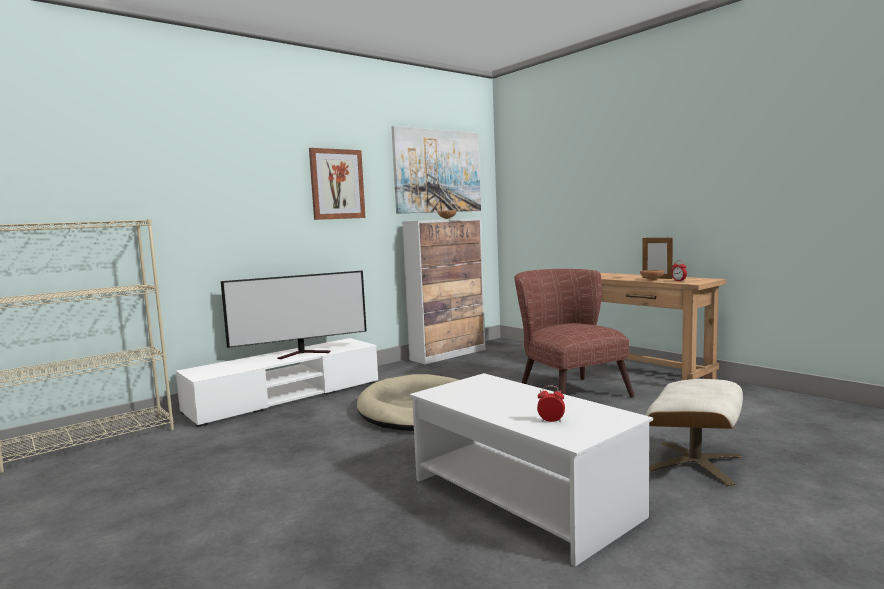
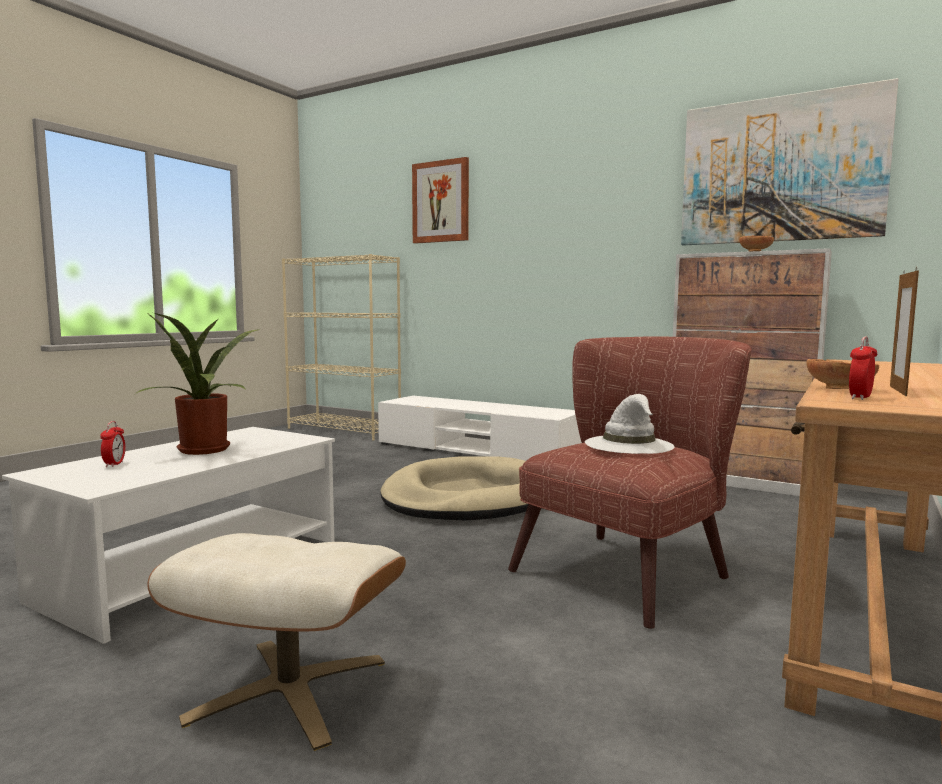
camera: 70 degrees right, 0 degrees up
television [221,270,367,359] -> none
picture [309,148,366,220] -> picture moved to [412,157,469,244]
none -> potted plant [134,313,260,455]
none -> white hat [585,394,675,454]

